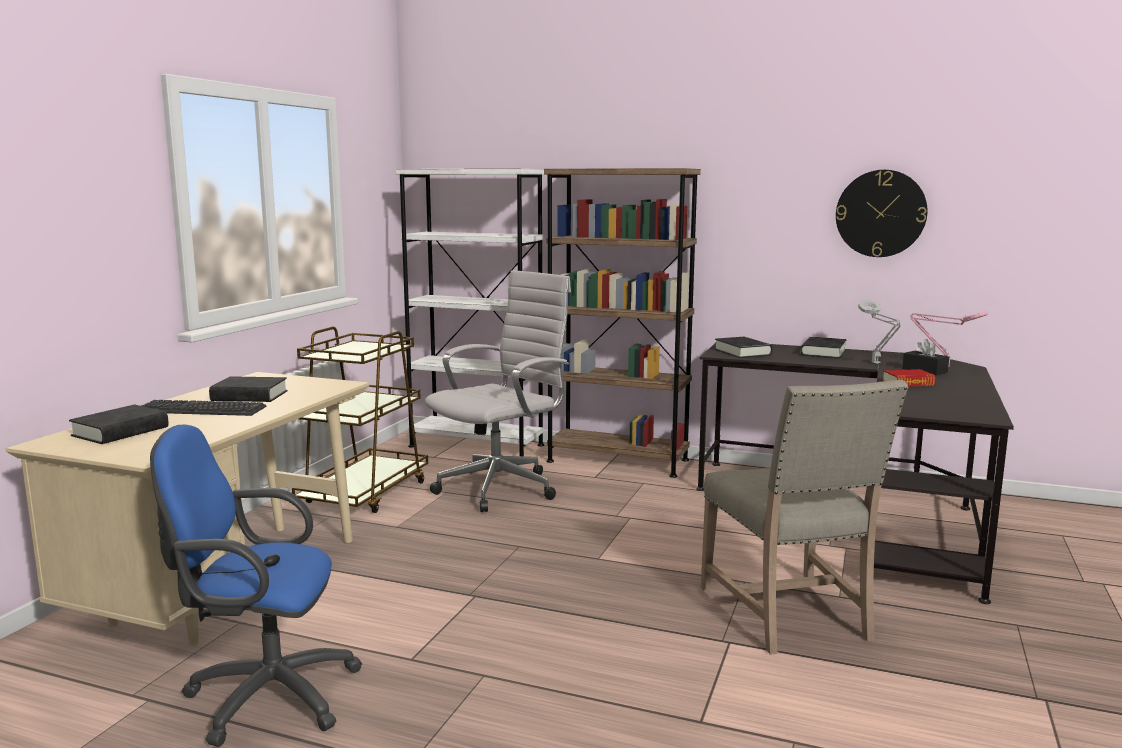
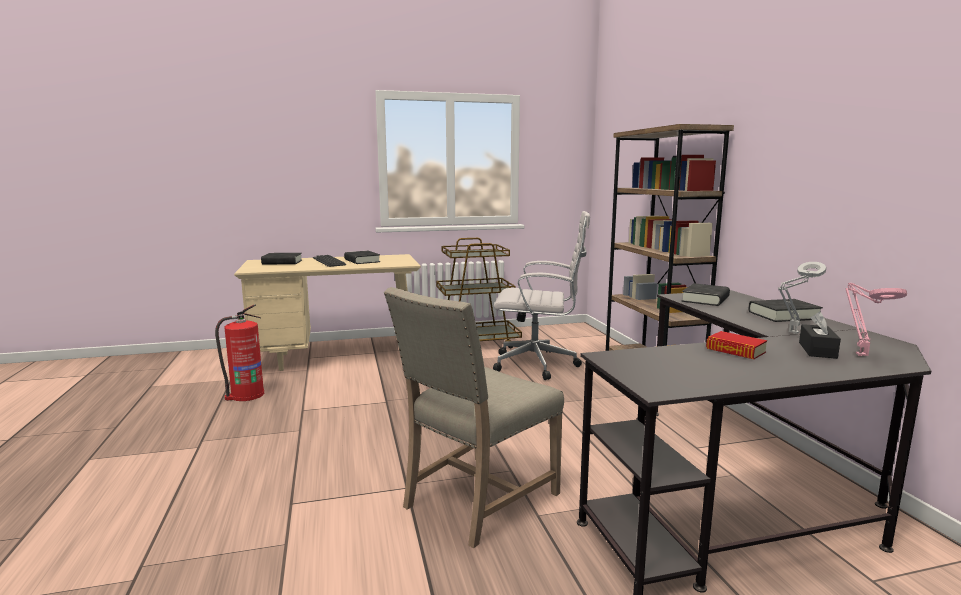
camera: 55 degrees right, 0 degrees up
blue office chair [150,425,362,747] -> fire extinguisher [215,304,264,401]
white bookcase [396,169,544,456] -> none
wall clock [836,170,927,257] -> none

